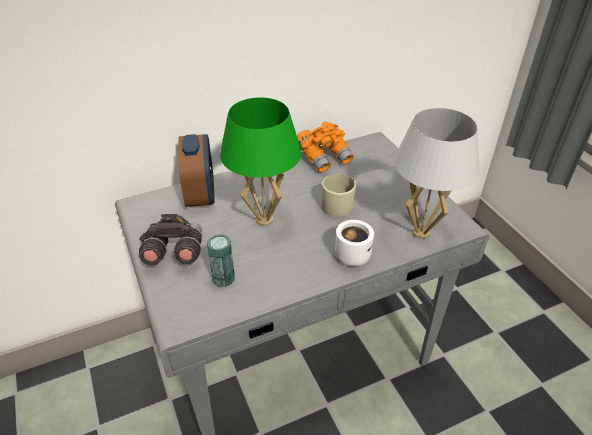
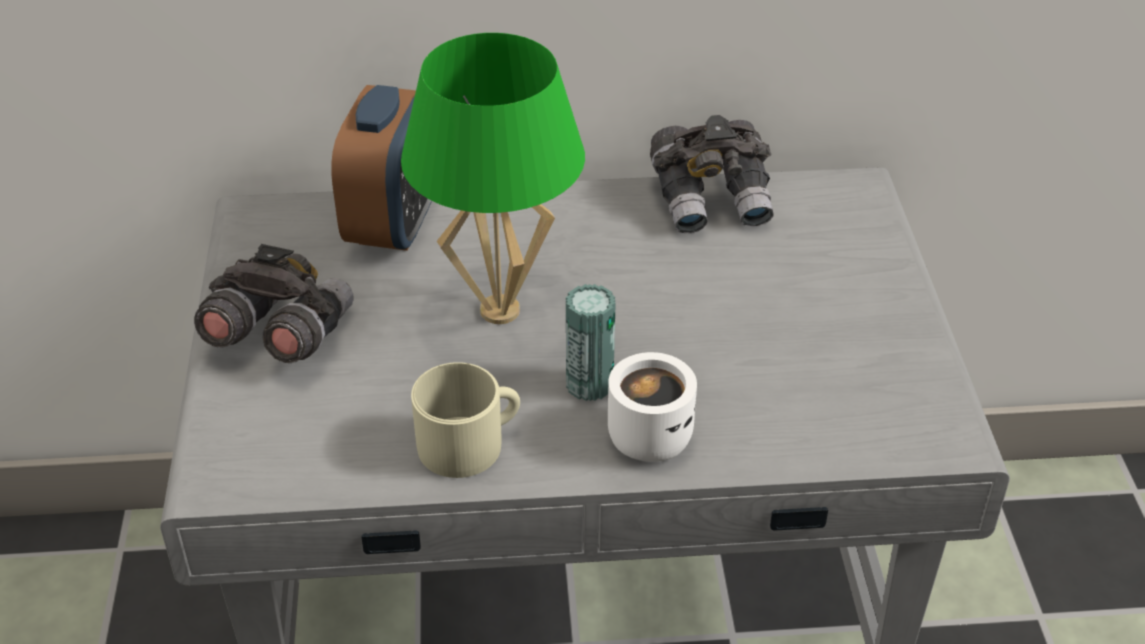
camera: 20 degrees right, 0 degrees up
can [207,234,235,287] -> can moved to [566,284,616,401]
orange binoculars [297,121,354,172] -> grey binoculars [650,115,774,233]
beige mug [321,174,356,217] -> beige mug moved to [411,362,520,478]
white table lamp [394,108,479,239] -> none

